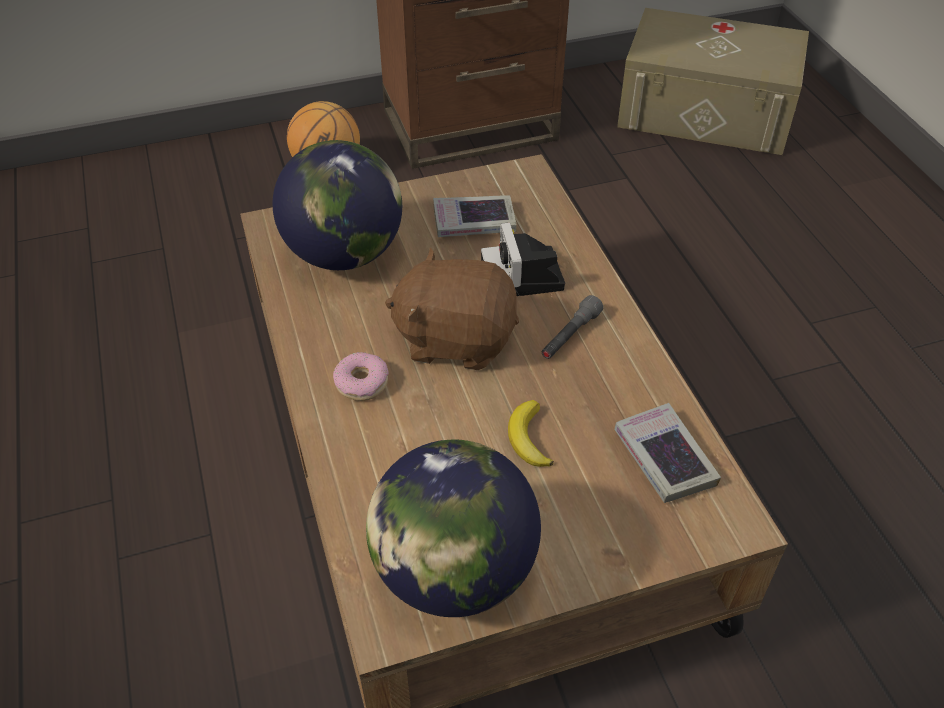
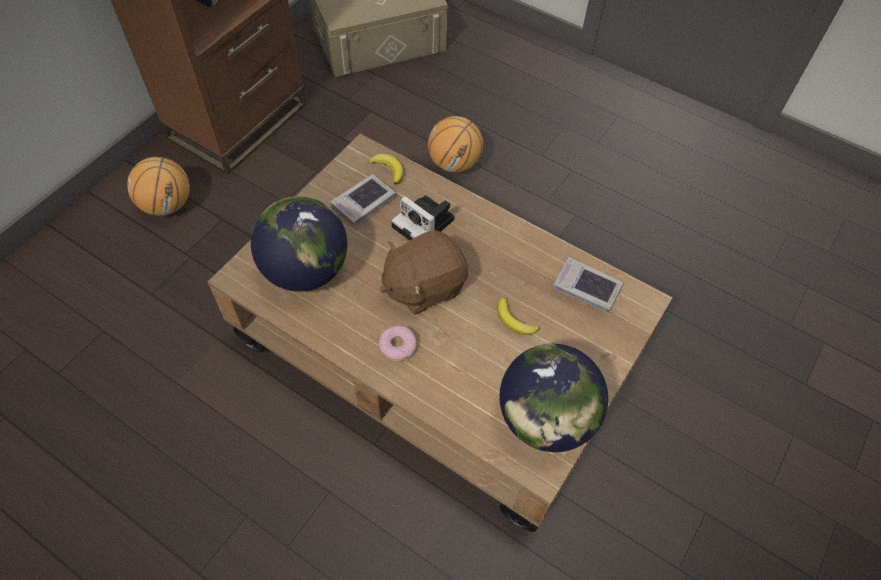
camera: 40 degrees left, 10 degrees up
grey flashlight [542,295,603,359] -> none
none -> banana [369,154,403,184]
none -> basketball [428,116,483,173]

